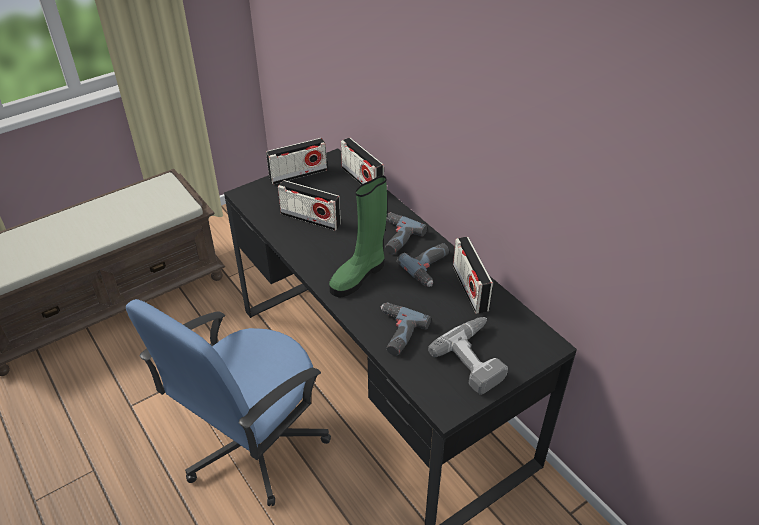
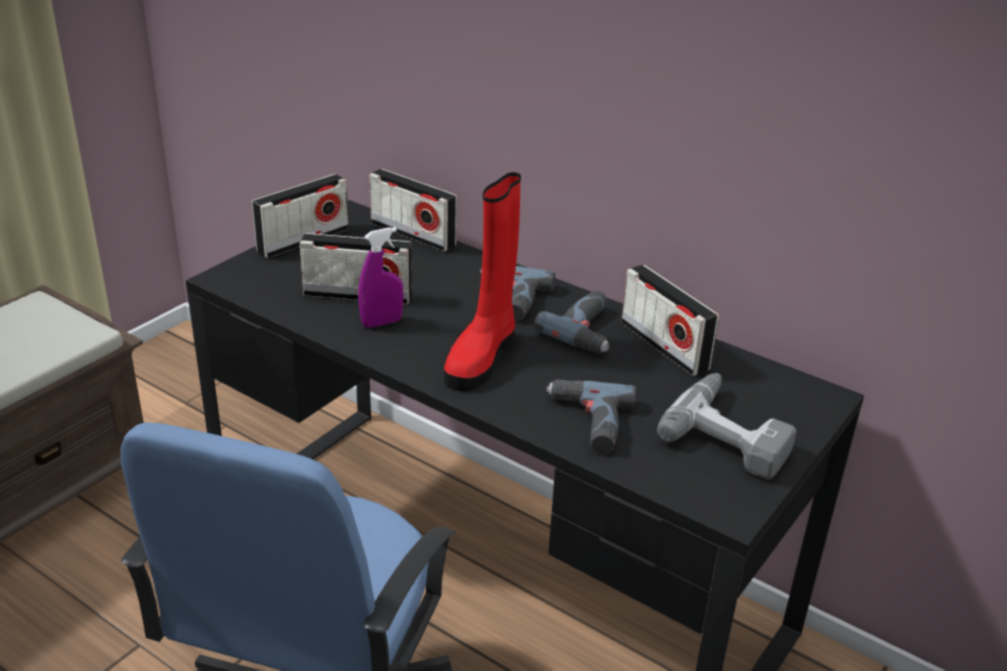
camera: 20 degrees left, 10 degrees down
green boot [329,175,387,298] -> red boot [444,172,521,392]
none -> purple spray bottle [358,227,403,328]

